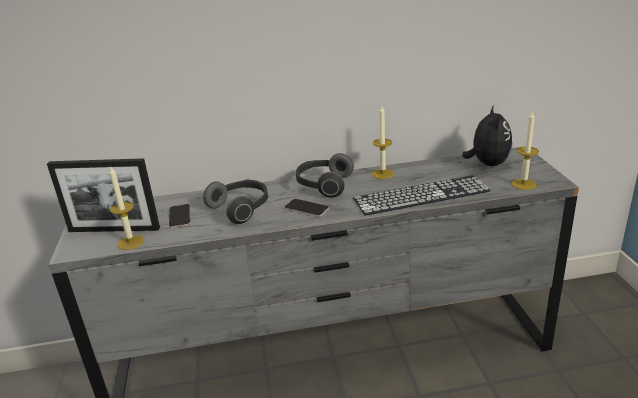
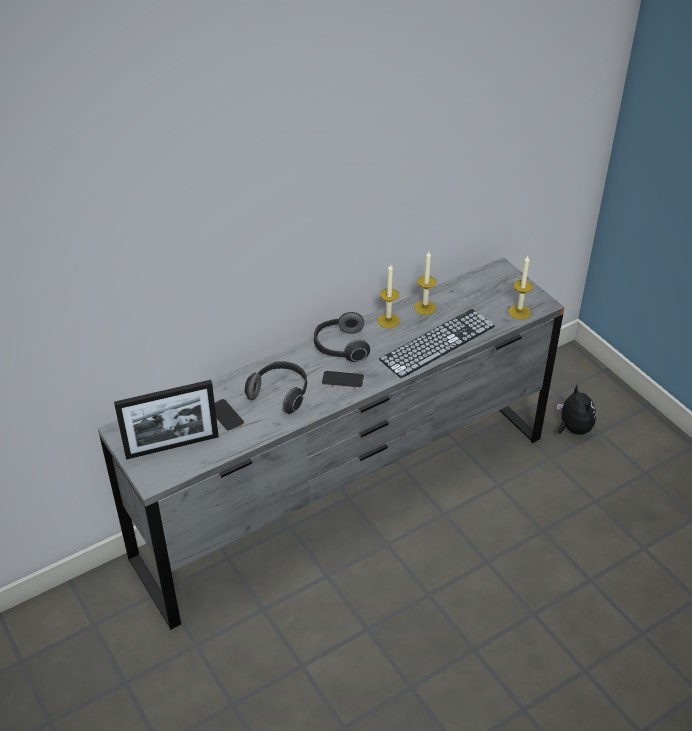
camera: 25 degrees left, 15 degrees up
candle [109,167,144,250] -> candle moved to [414,251,436,315]
plush toy [462,105,512,166] -> plush toy moved to [557,384,596,435]

